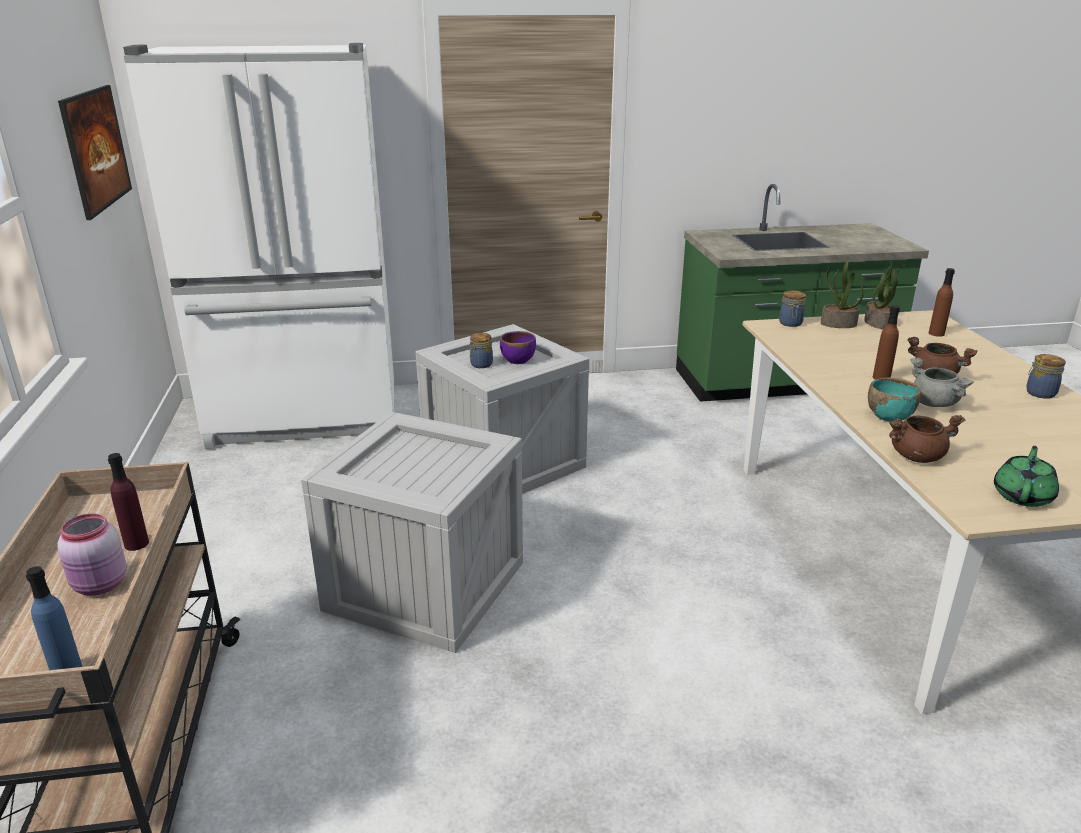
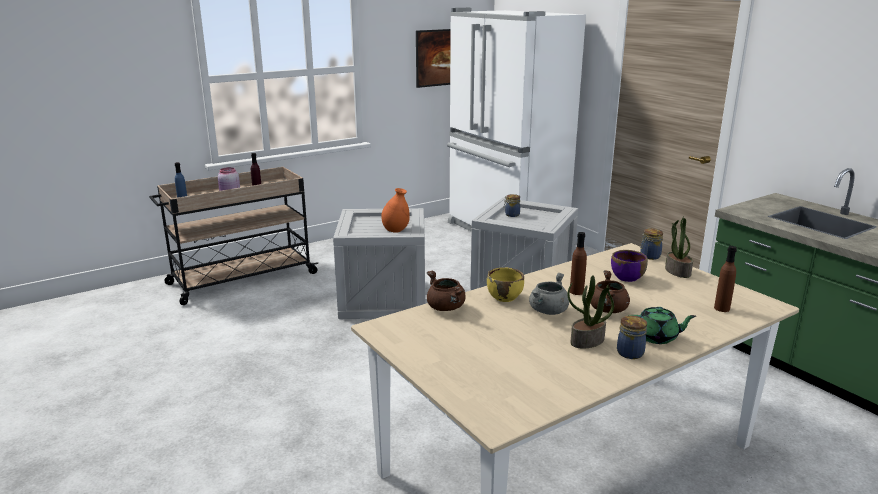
camera: 65 degrees right, 5 degrees down
purple bowl [500,331,536,364] -> purple bowl moved to [611,250,648,282]
potted plant [864,261,904,329] -> potted plant moved to [568,275,614,348]
turquoise bowl [868,378,921,422] -> yellow bowl [487,267,524,302]
green teapot [994,446,1059,507] -> green teapot moved to [628,307,696,344]
none -> orange vase [381,188,410,233]

